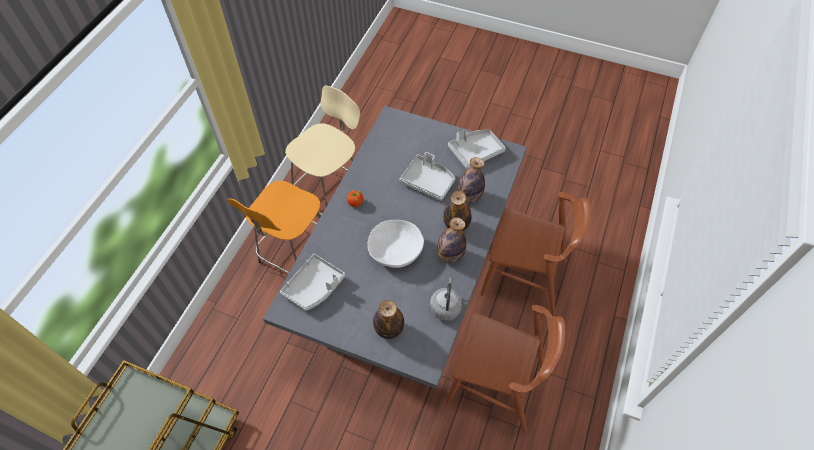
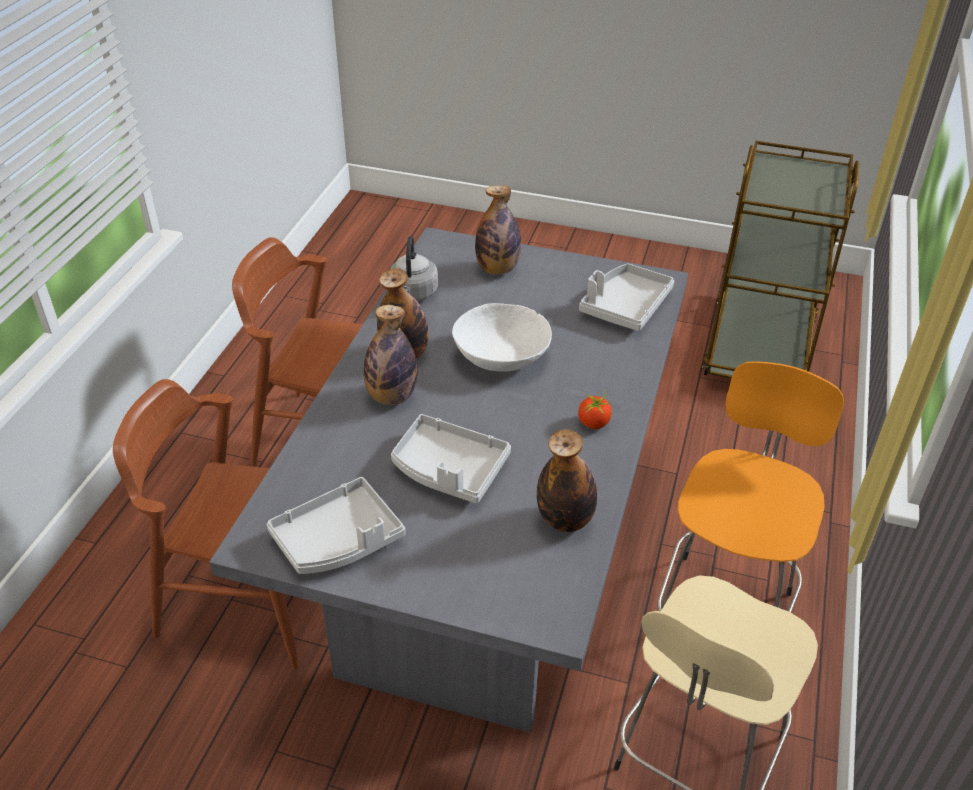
camera: 175 degrees right, 15 degrees down
bottle [457,157,485,203] -> bottle moved to [537,429,597,532]

